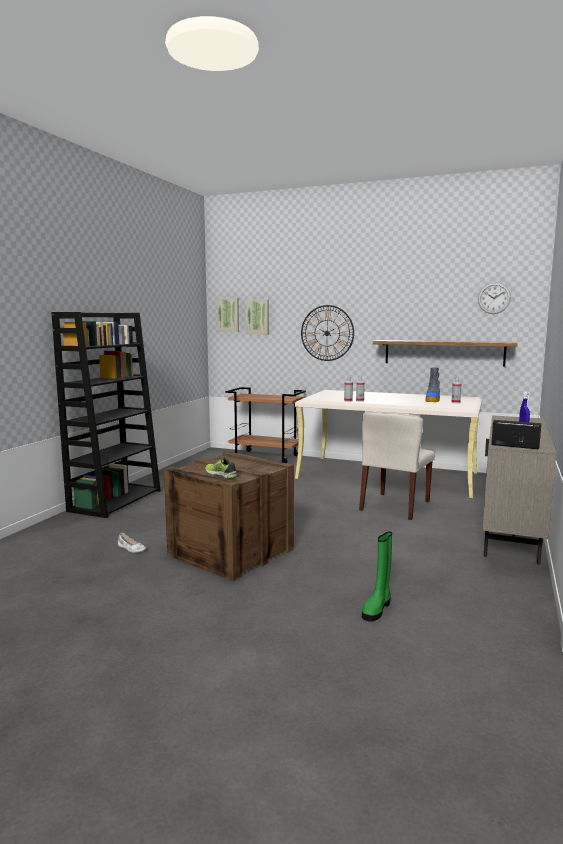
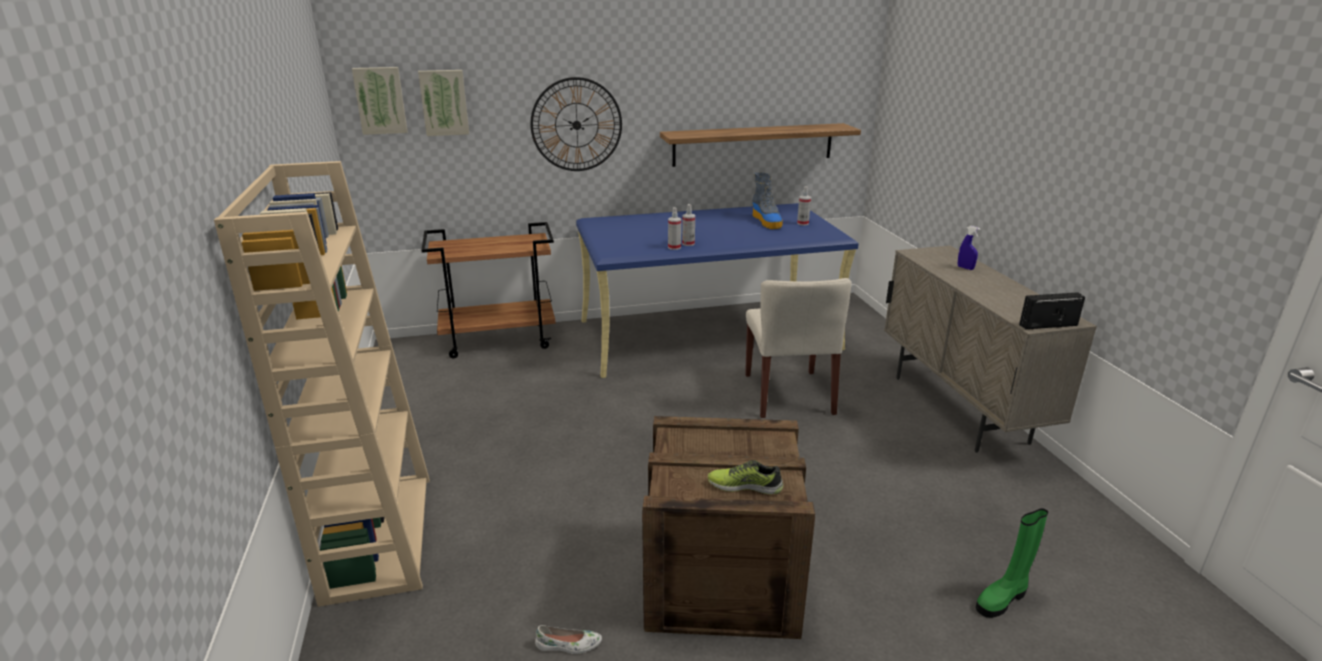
camera: 35 degrees left, 15 degrees up
black bookcase [51,312,161,518] -> beige bookcase [214,161,430,607]
beige desk [295,390,482,498] -> blue desk [576,203,859,378]
green boot [362,531,392,622] -> green boot turned 60 degrees clockwise [976,508,1048,618]
wall clock [478,282,511,314] -> none

